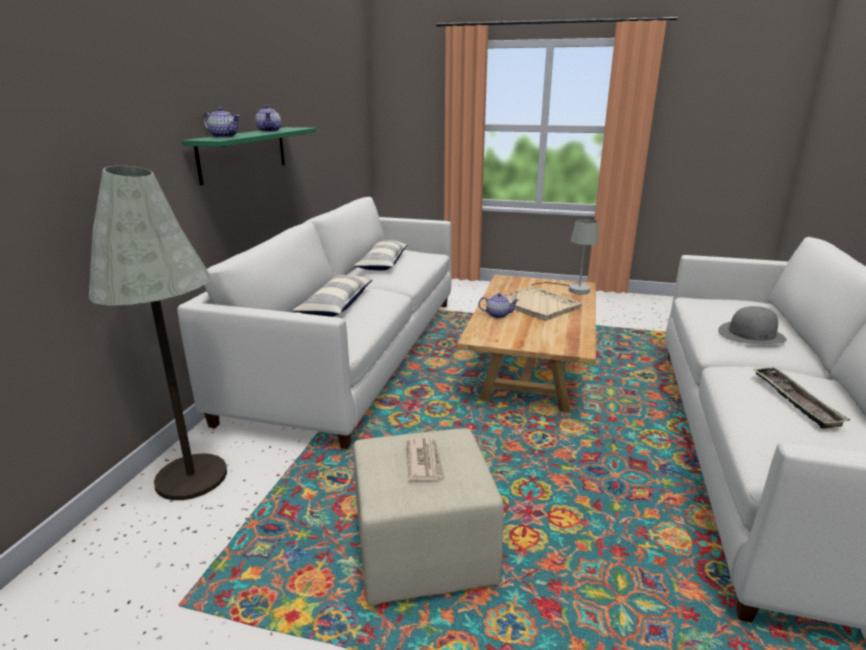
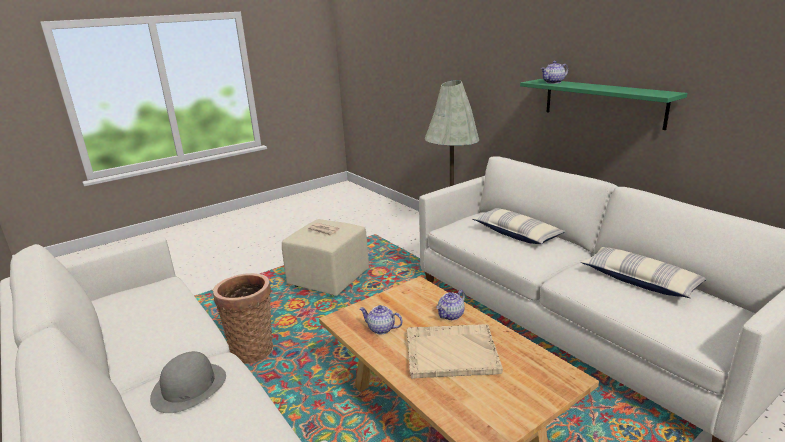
camera: 130 degrees right, 0 degrees up
teapot [255,105,281,132] -> teapot moved to [359,305,403,334]
grey table lamp [531,219,599,294] -> none
tray [752,367,850,429] -> none
none -> basket [213,273,273,364]

